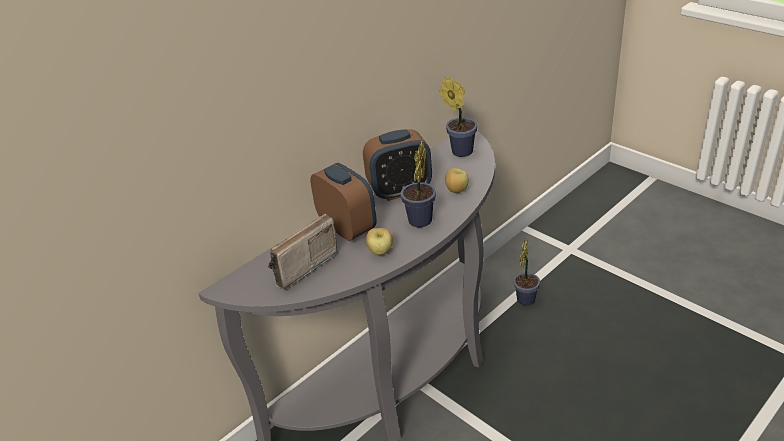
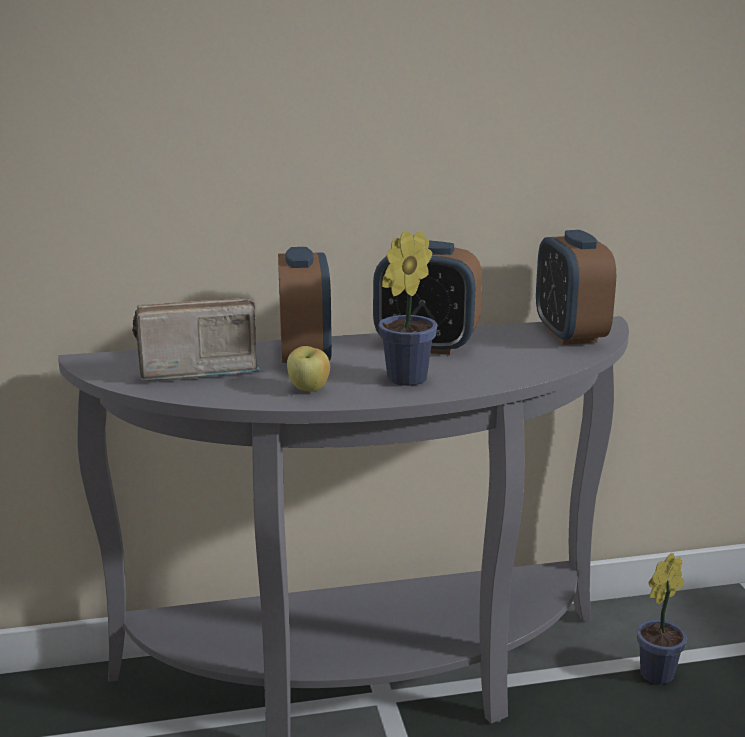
camera: 30 degrees right, 15 degrees down
potted plant [439,76,477,157] -> alarm clock [536,230,616,345]
apple [445,168,469,193] -> none

